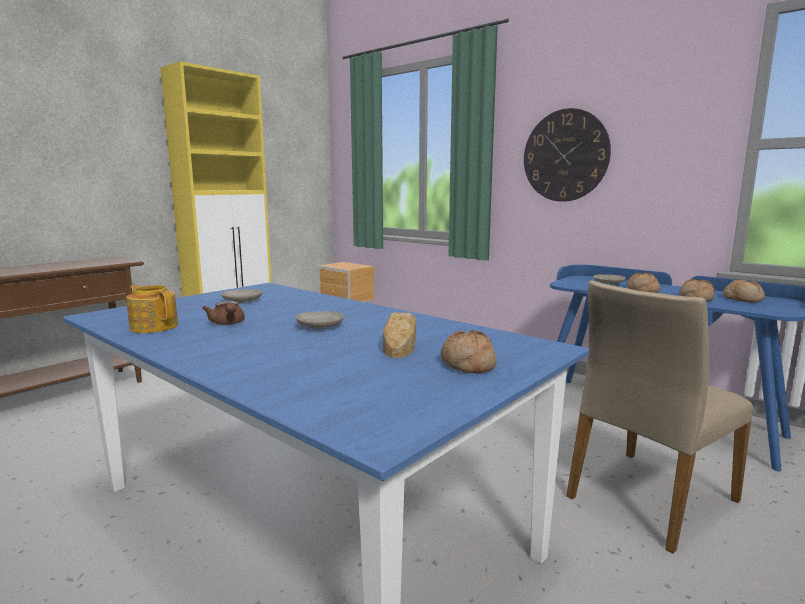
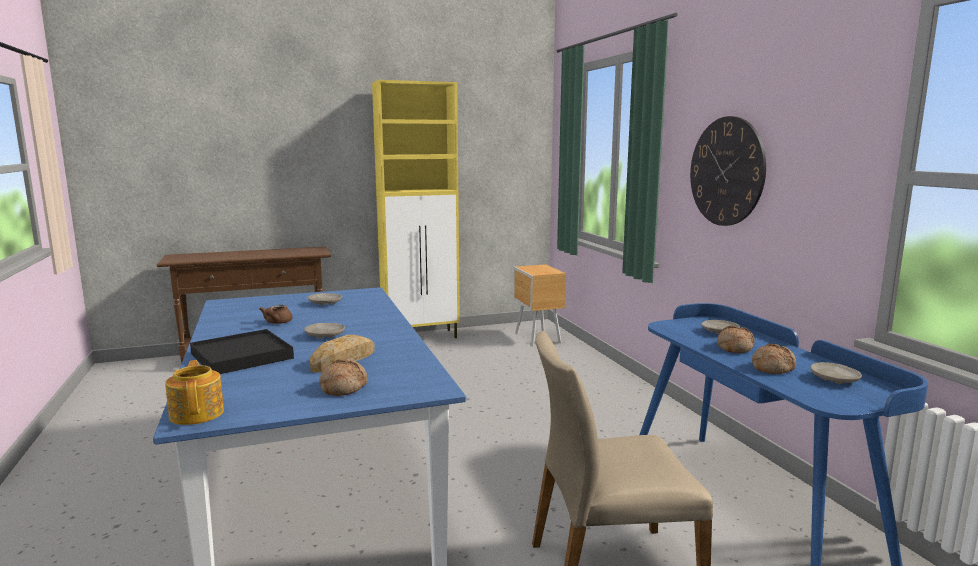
camera: 30 degrees right, 0 degrees up
teapot [126,285,178,333] -> teapot moved to [165,360,224,425]
bread [723,279,765,302] -> beige plate [810,362,862,384]
none -> black tray [190,329,294,374]

